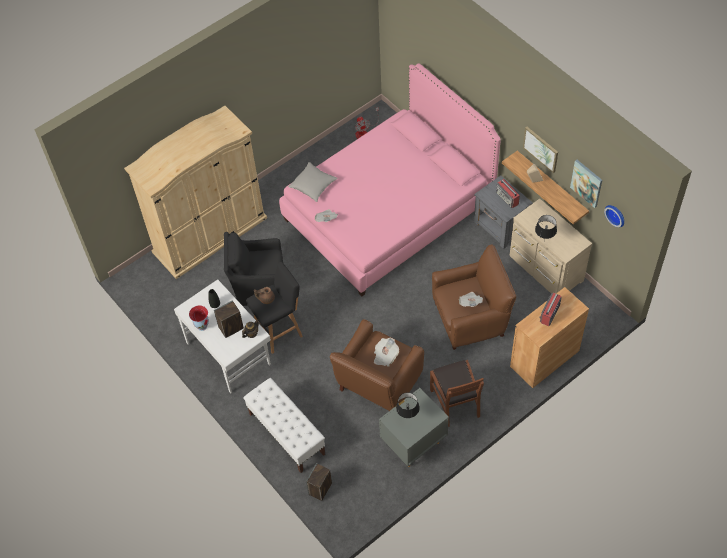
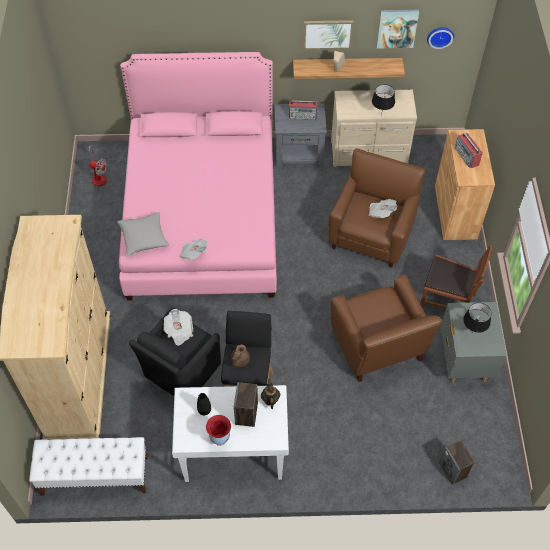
camera: 55 degrees left, 0 degrees up
white bench [243,378,325,473] -> white bench moved to [29,437,148,496]
newspaper [374,338,399,366] -> newspaper moved to [163,309,193,346]

